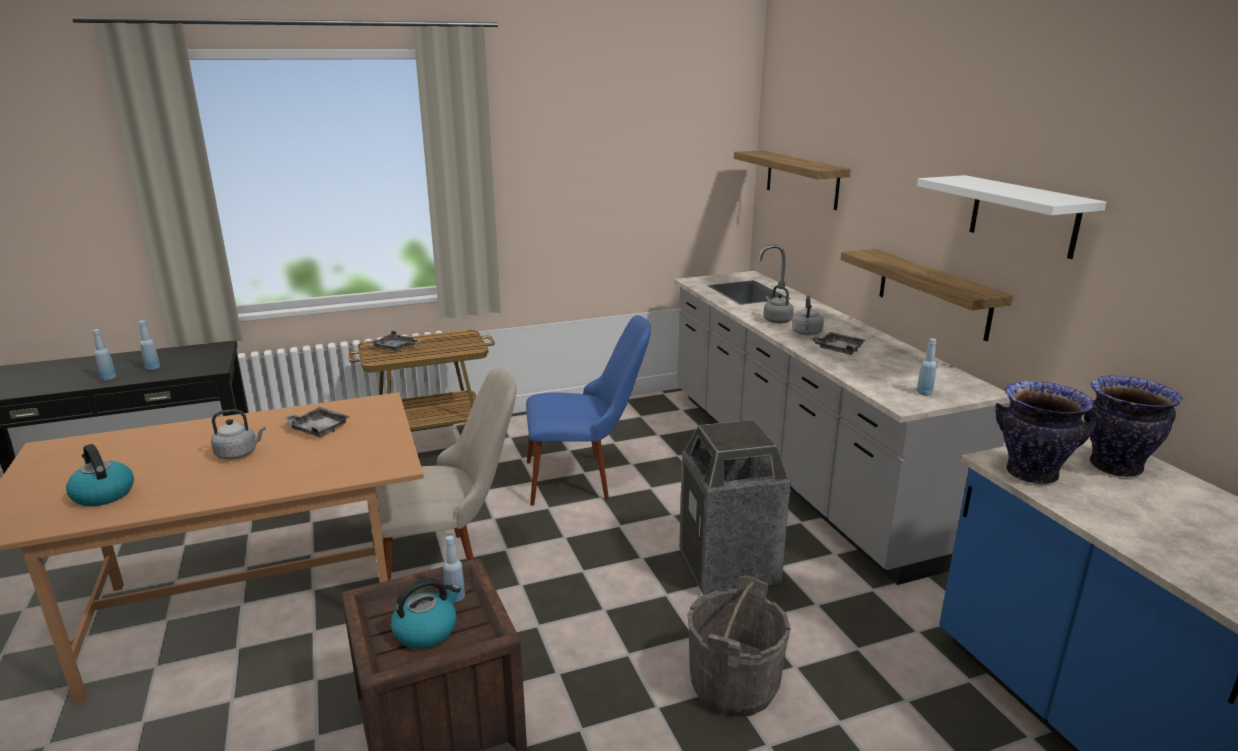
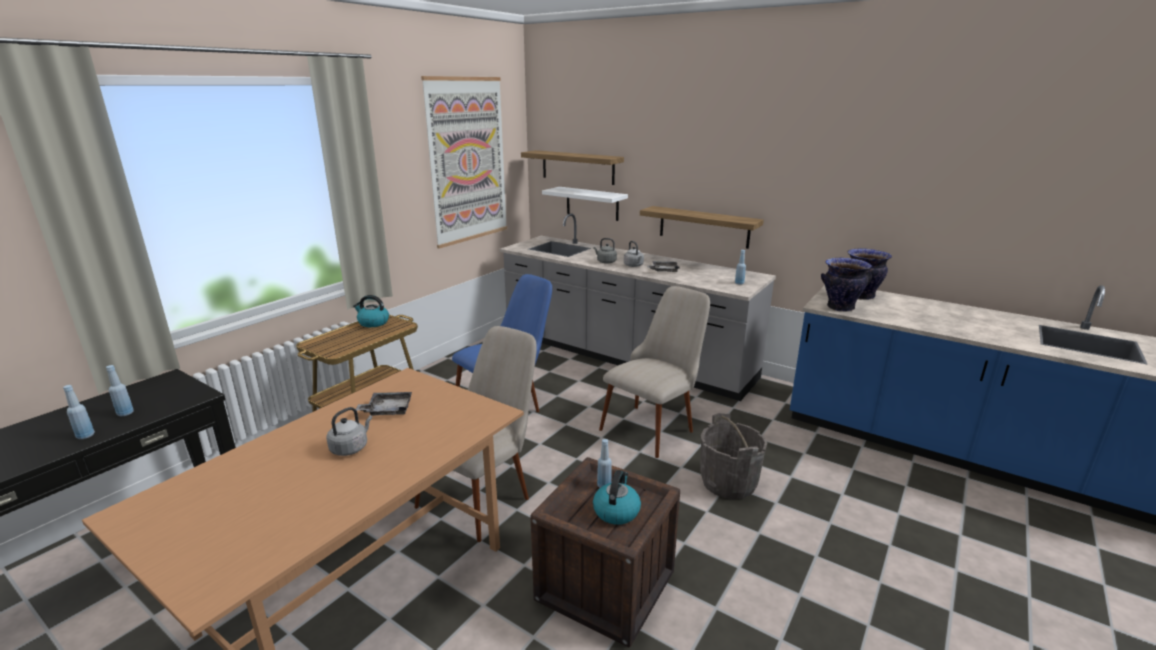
camera: 35 degrees left, 0 degrees up
kettle [66,444,134,506] -> kettle moved to [353,295,389,327]
grey tray [370,331,422,352] -> none
trash can [679,420,791,595] -> beige chair [599,286,710,458]
white shelf [917,175,1106,259] -> white shelf moved to [542,187,628,221]
none -> picture [421,76,507,249]

